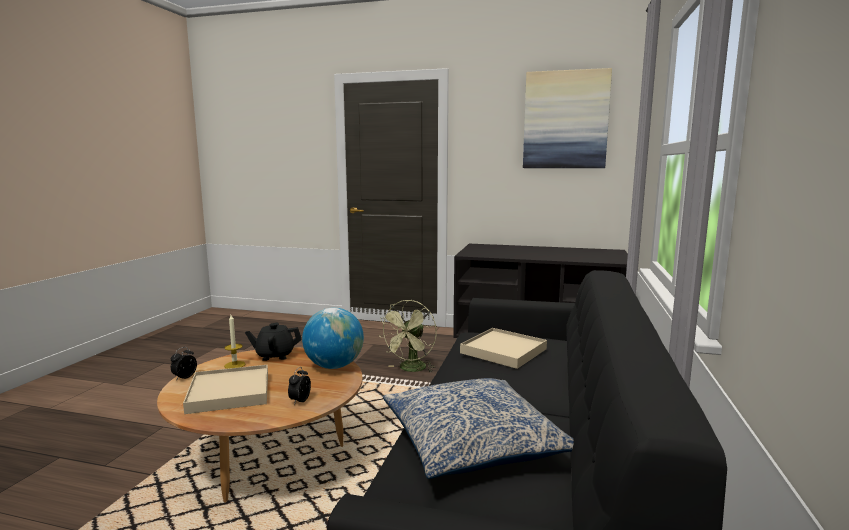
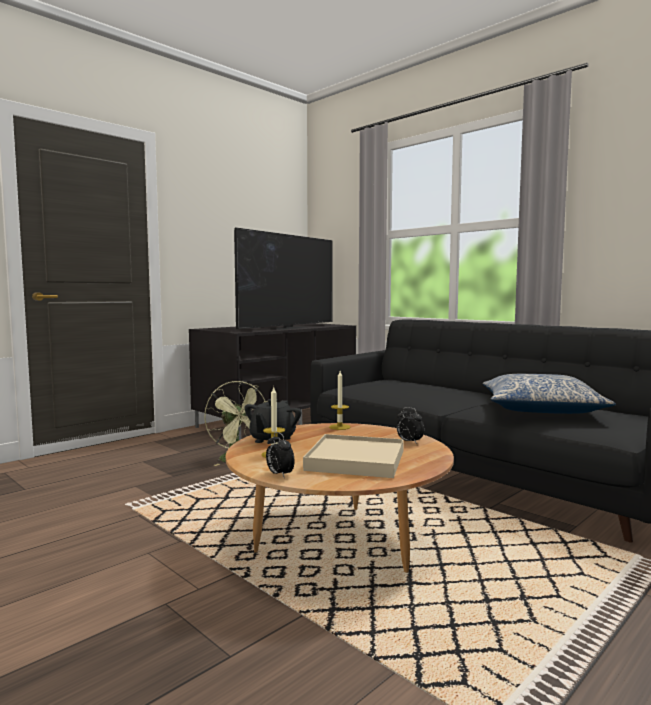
camera: 60 degrees left, 5 degrees down
globe [302,307,364,369] -> candle [329,371,350,430]
beige tray [460,328,547,369] -> none
picture [523,68,612,168] -> none
none -> television [234,228,333,330]

